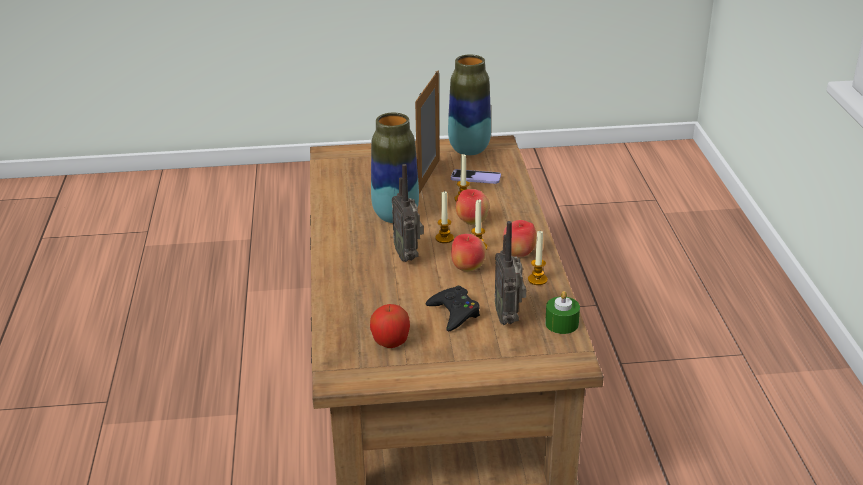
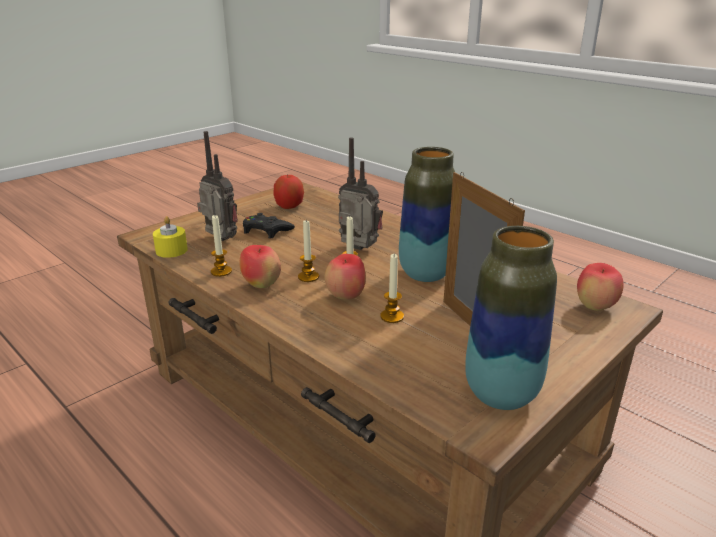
camera: 140 degrees right, 5 degrees down
phone [451,169,501,184] -> none
apple [451,234,486,272] -> apple moved to [577,263,624,311]
green candle [545,291,580,334] -> yellow candle [153,216,188,258]

